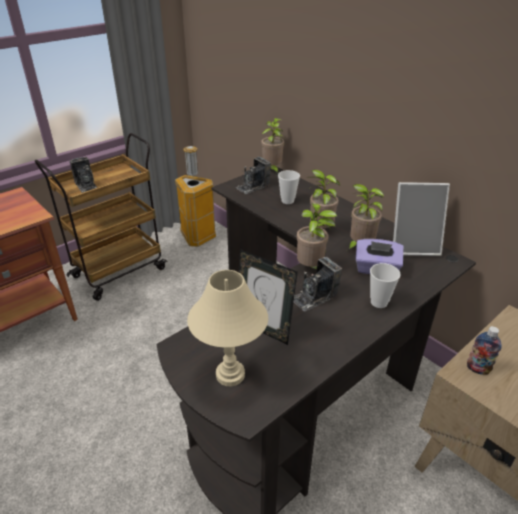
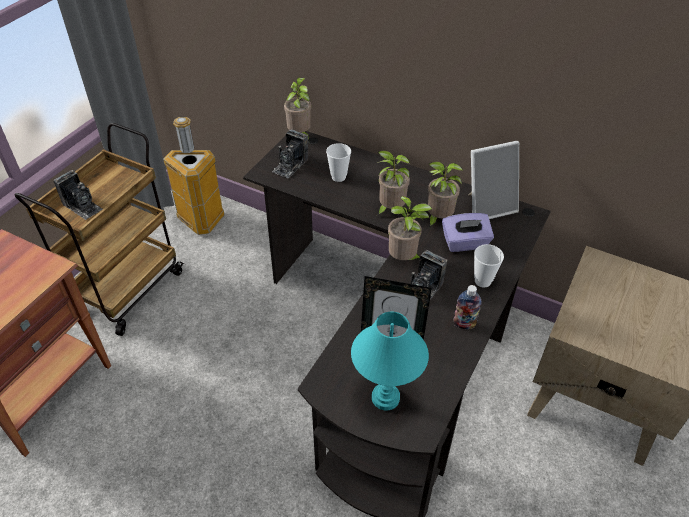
camera: 20 degrees left, 10 degrees up
beige table lamp [187,270,268,386] -> turquoise table lamp [351,312,429,410]
bottle [467,326,502,375] -> bottle moved to [453,285,482,329]

